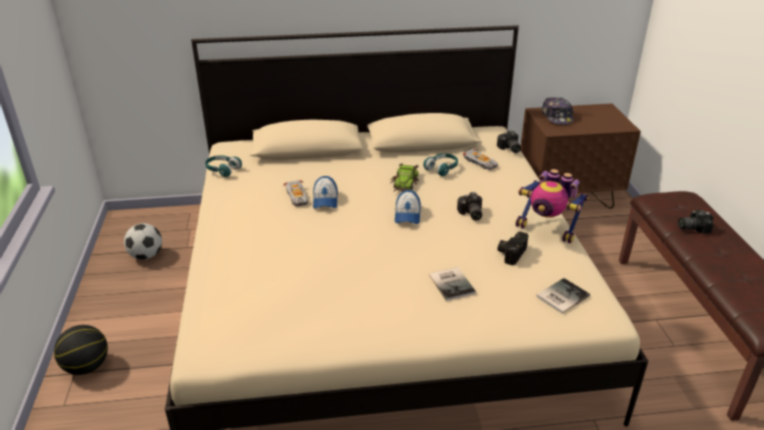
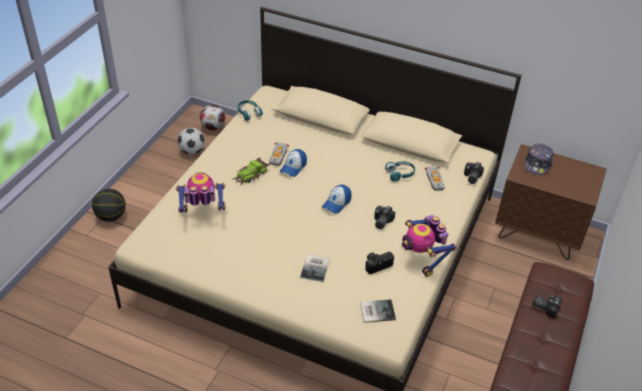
camera: 30 degrees right, 10 degrees up
toy car [391,163,419,192] -> toy car moved to [233,158,270,185]
none -> toy robot [176,172,226,213]
none -> football [200,104,225,130]

